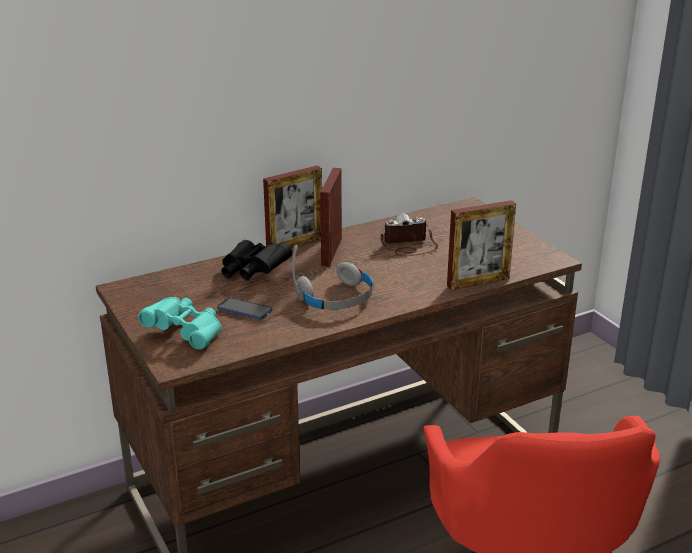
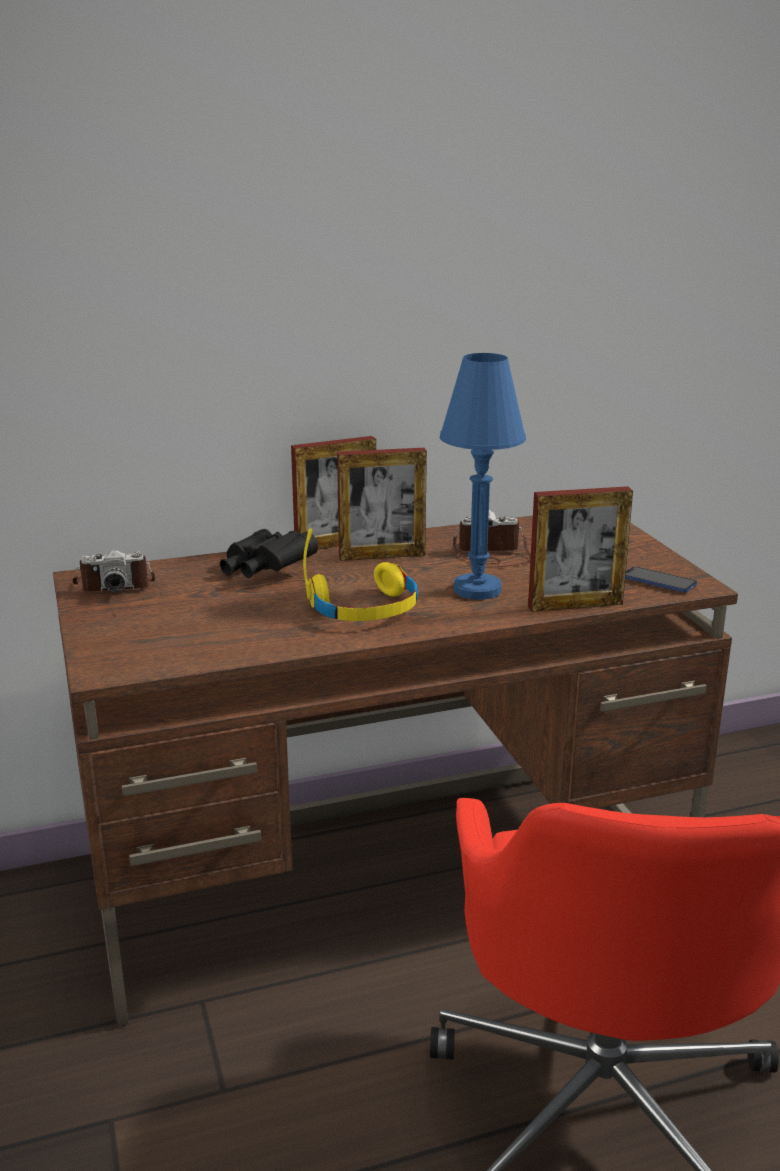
camera: 10 degrees right, 5 degrees down
turquoise binoculars [138,297,221,350] -> none
phone [217,297,273,320] -> phone moved to [625,567,697,592]
grey headphones [292,245,373,310] -> yellow headphones [303,529,418,621]
picture frame [320,168,342,267] -> picture frame turned 120 degrees counterclockwise [337,448,427,561]
none -> camera [72,550,155,592]
none -> blue table lamp [440,353,526,600]

